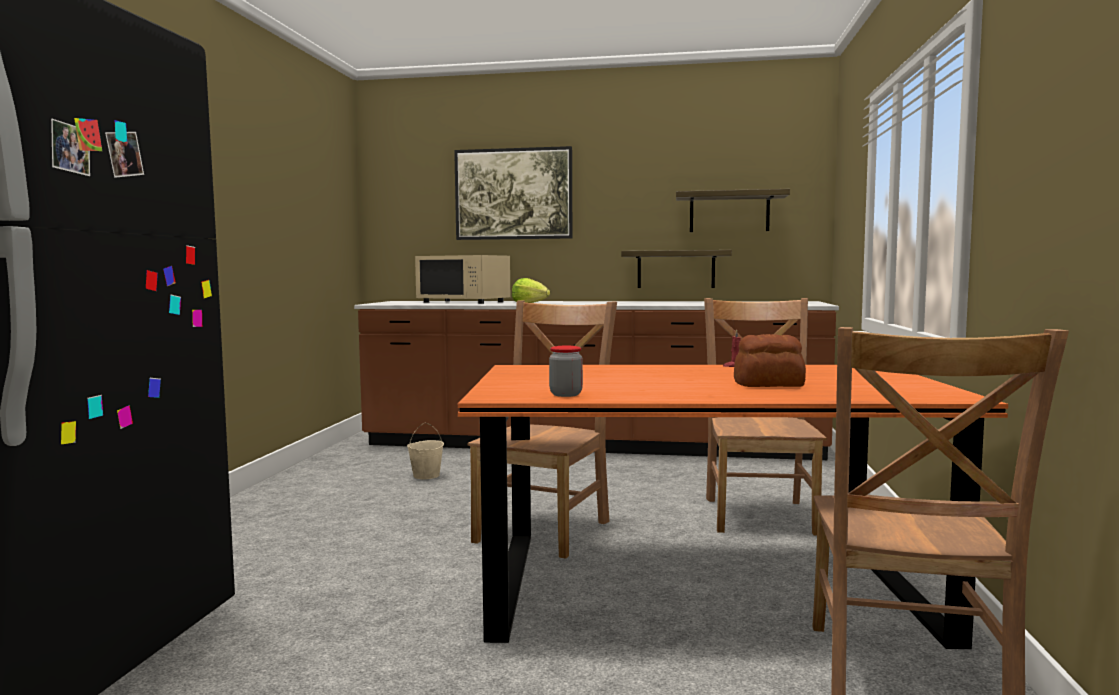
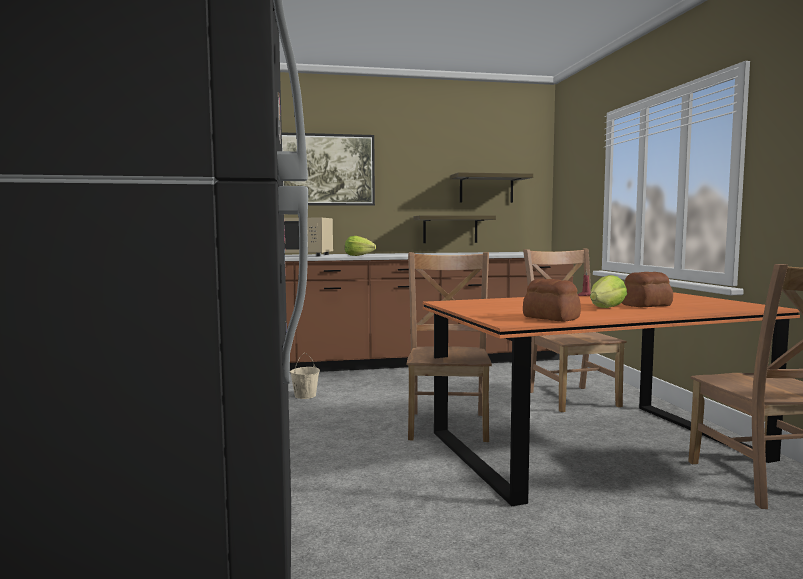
camera: 20 degrees left, 0 degrees up
jar [549,346,583,397] -> bread [523,279,581,322]
none -> lettuce [590,275,627,308]

